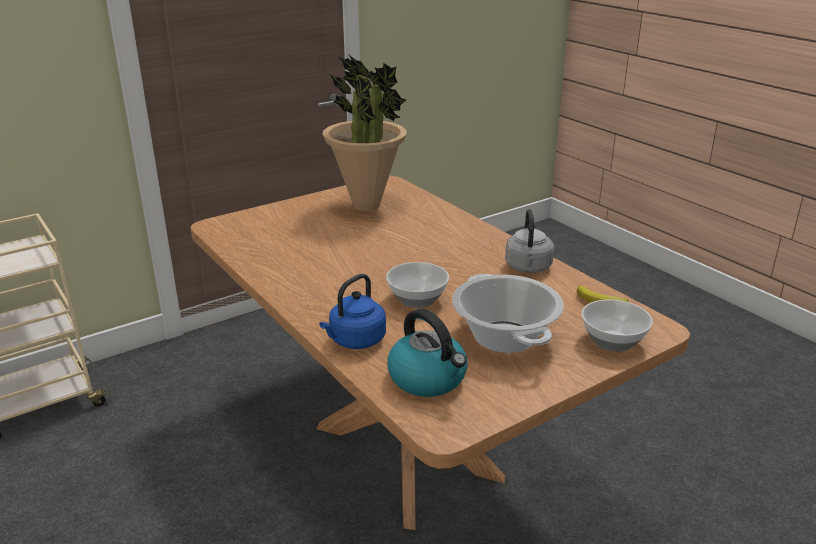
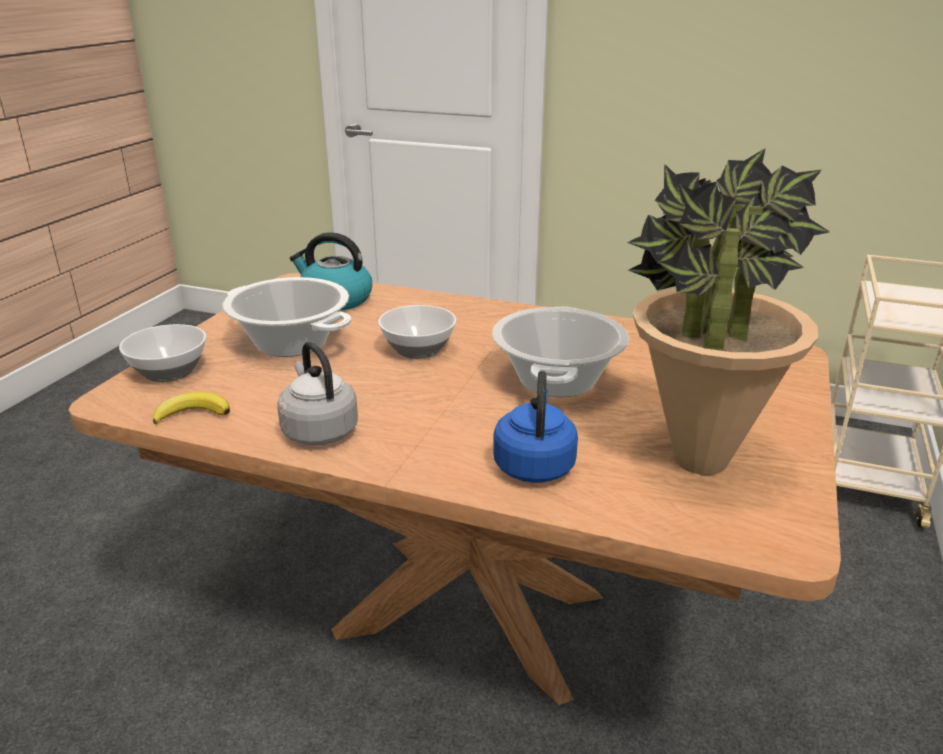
camera: 145 degrees right, 0 degrees up
blue kettle [319,274,386,349] -> blue kettle moved to [493,371,578,483]
none -> cooking pot [492,307,629,397]

